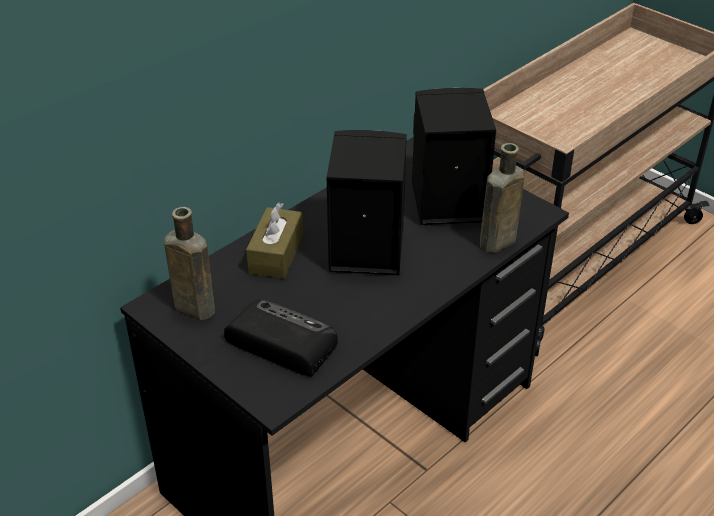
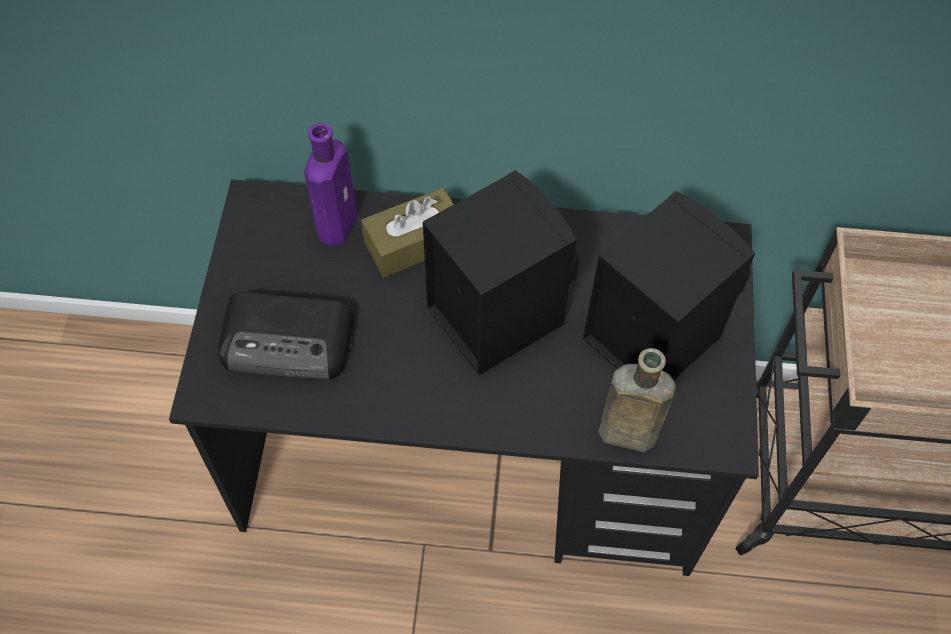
camera: 50 degrees right, 20 degrees up
brown bottle [164,207,215,320] -> none
radio [224,300,338,377] -> radio turned 105 degrees clockwise [219,292,354,380]
none -> purple bottle [304,123,358,246]

